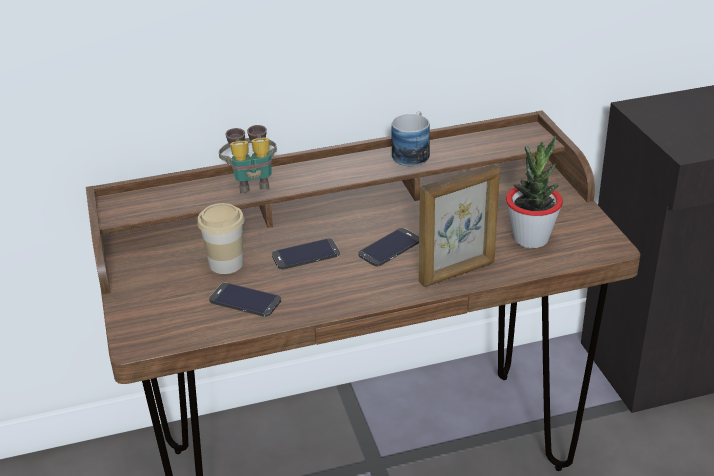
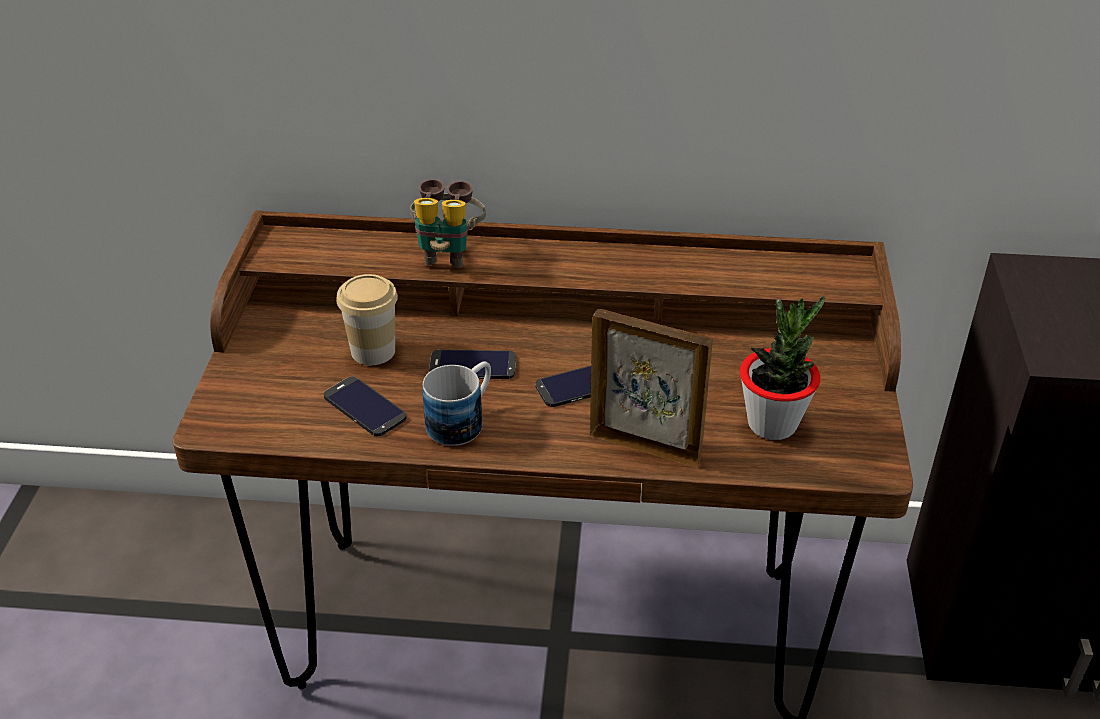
camera: 20 degrees right, 5 degrees up
mug [392,111,430,166] -> mug moved to [422,361,491,446]
picture frame [419,164,500,287] -> picture frame turned 150 degrees counterclockwise [590,308,713,468]

